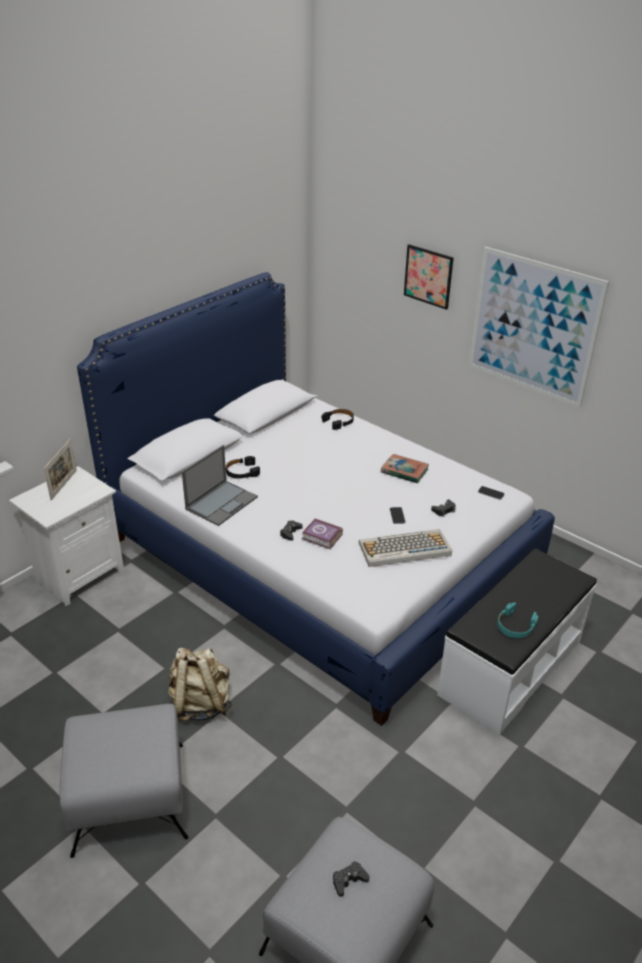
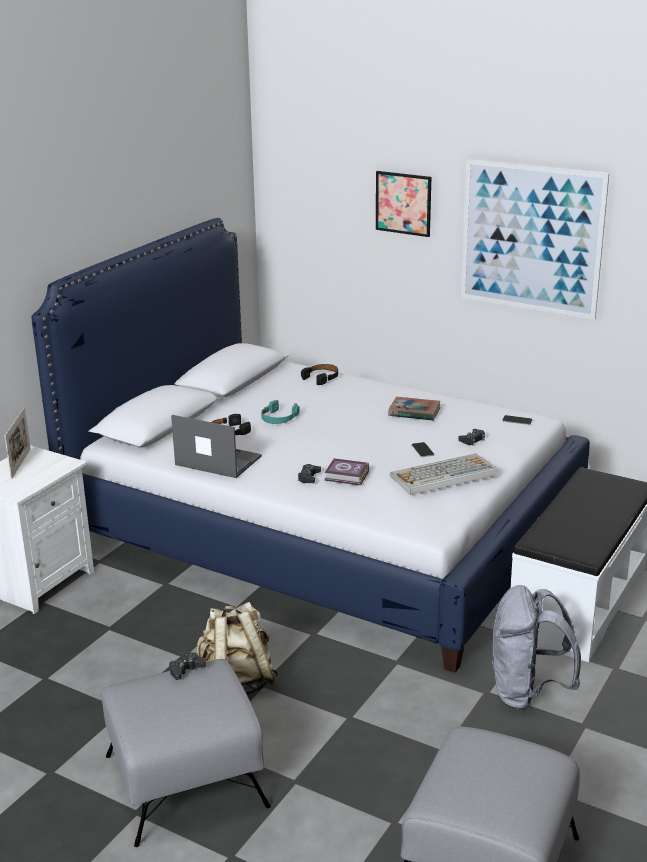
camera: 10 degrees left, 10 degrees down
laptop [182,445,258,526] -> laptop turned 90 degrees counterclockwise [171,415,262,478]
black game controller [333,861,369,897] -> black game controller moved to [169,652,206,680]
turquoise headphones [498,602,539,638] -> turquoise headphones moved to [261,400,299,424]
none -> grey backpack [492,585,581,711]

